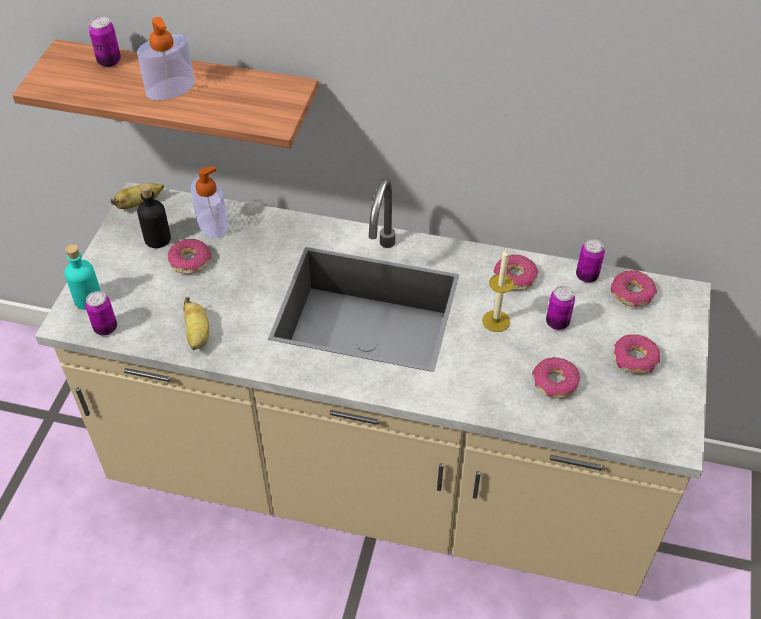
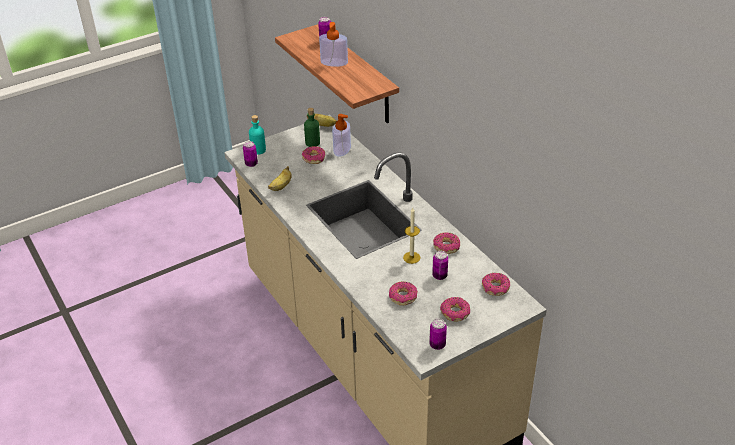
camera: 45 degrees right, 10 degrees down
black bottle [137,183,171,248] -> green bottle [304,108,320,147]
can [576,239,605,283] -> can moved to [429,319,447,350]

